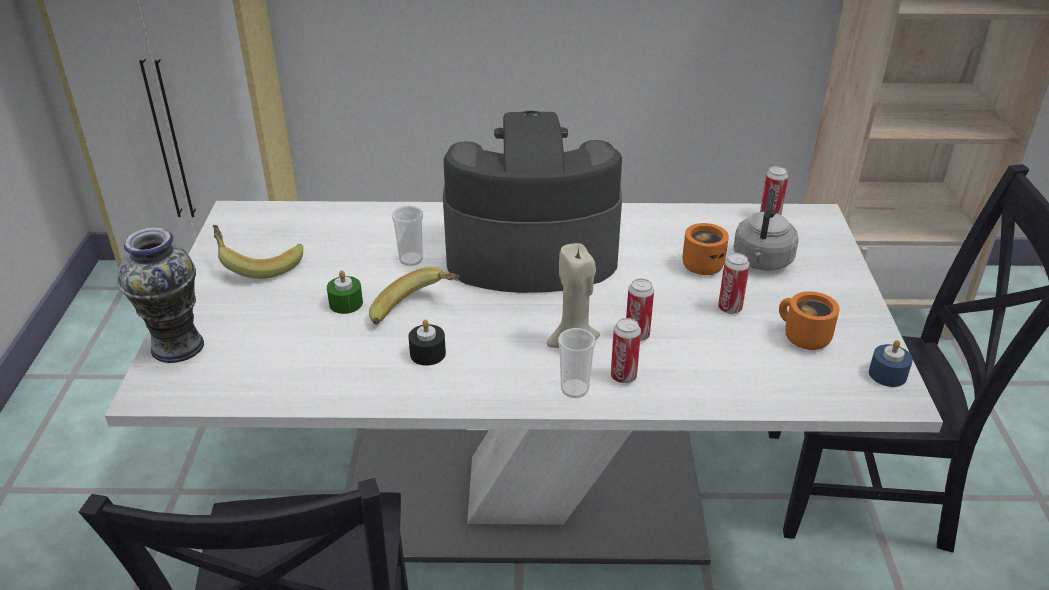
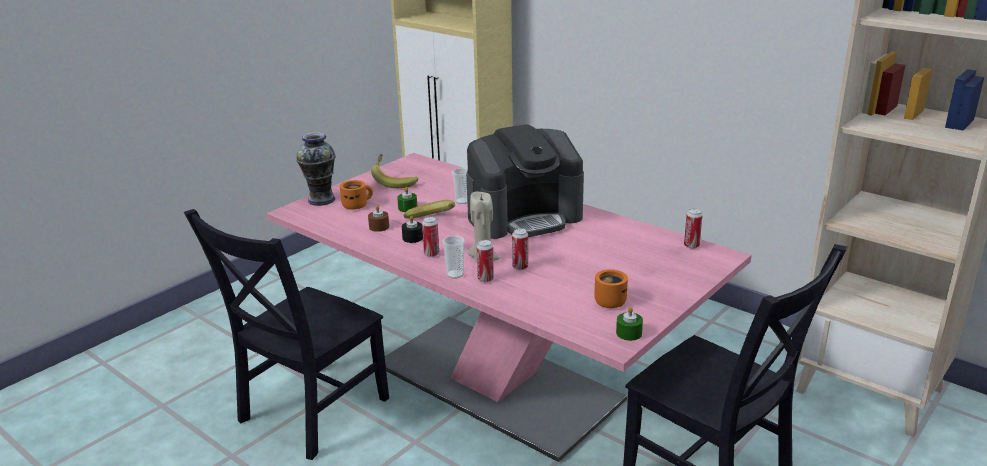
camera: 40 degrees right, 10 degrees down
white dining table [105,201,943,565] -> pink dining table [266,153,752,462]
coffee machine [443,111,622,293] -> coffee machine turned 120 degrees clockwise [466,124,584,239]
orange mug [682,223,729,275] -> orange mug moved to [340,180,373,210]
can [718,253,750,314] -> can moved to [422,217,439,257]
grey kettle [734,188,799,271] -> none
blue candle [869,340,913,387] -> green candle [616,307,643,341]
none -> brown candle [368,205,389,232]

